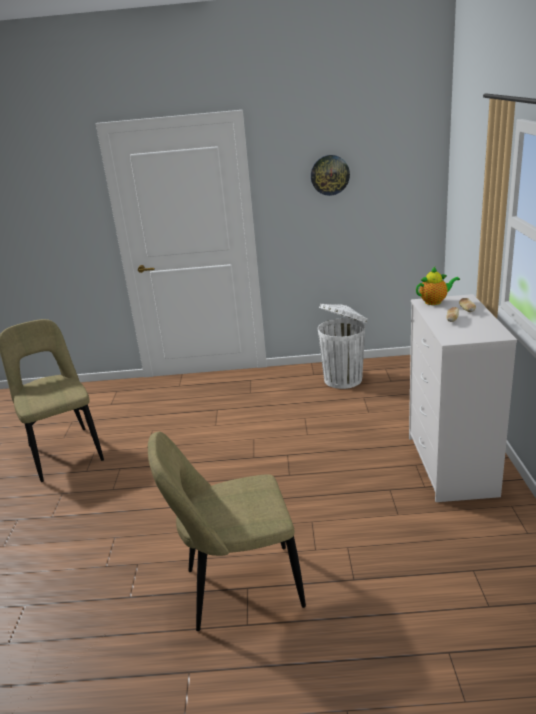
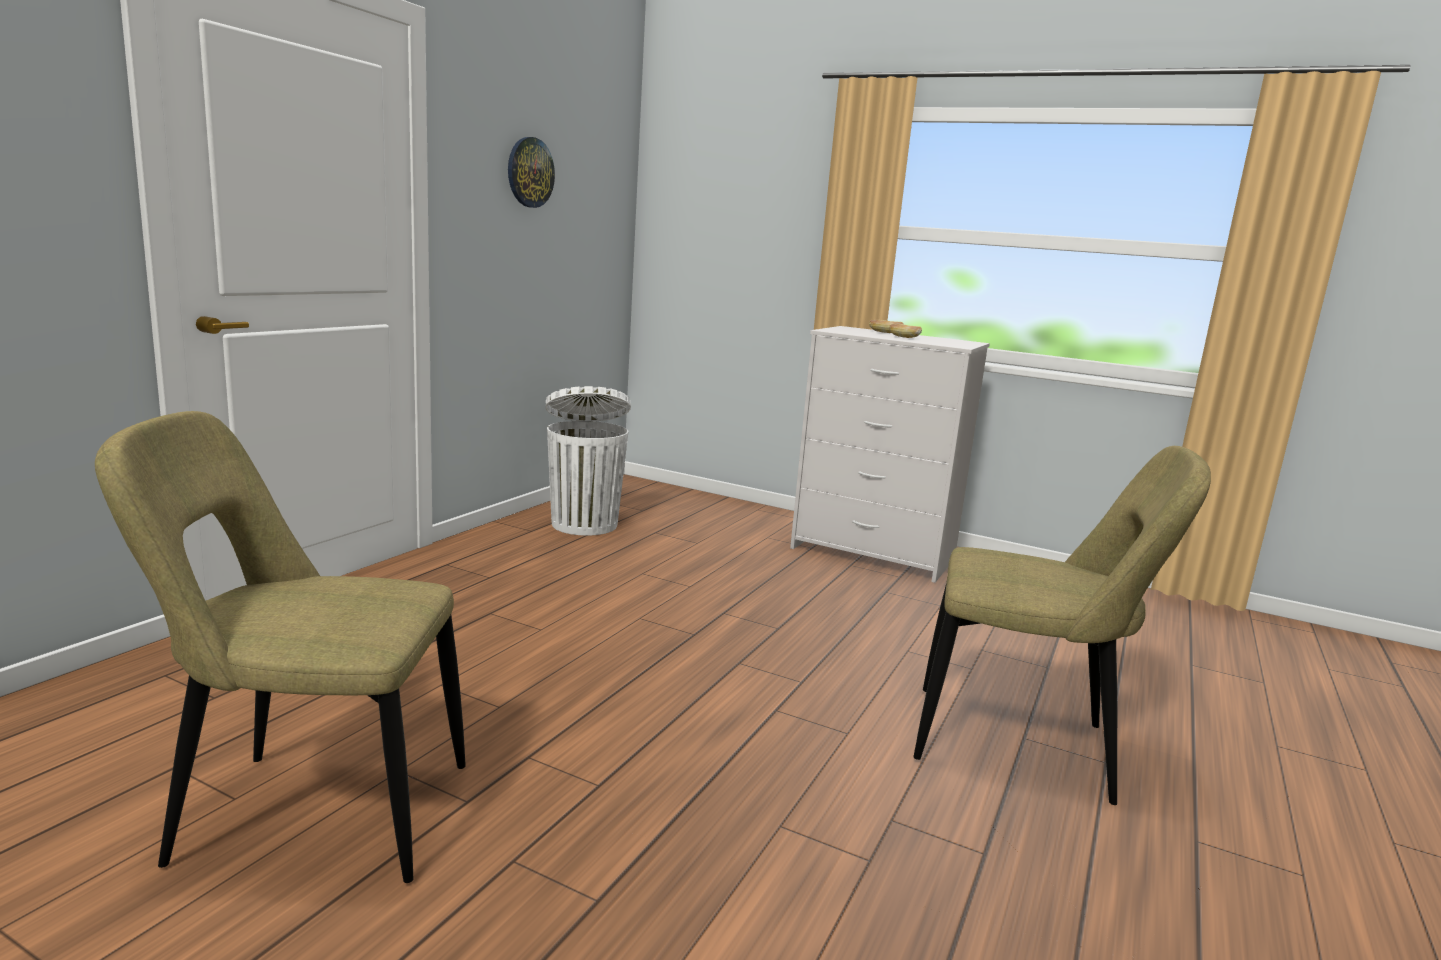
camera: 65 degrees left, 10 degrees down
beige chair [148,432,306,631] -> beige chair turned 90 degrees counterclockwise [914,446,1211,805]
teapot [416,267,460,305] -> none

